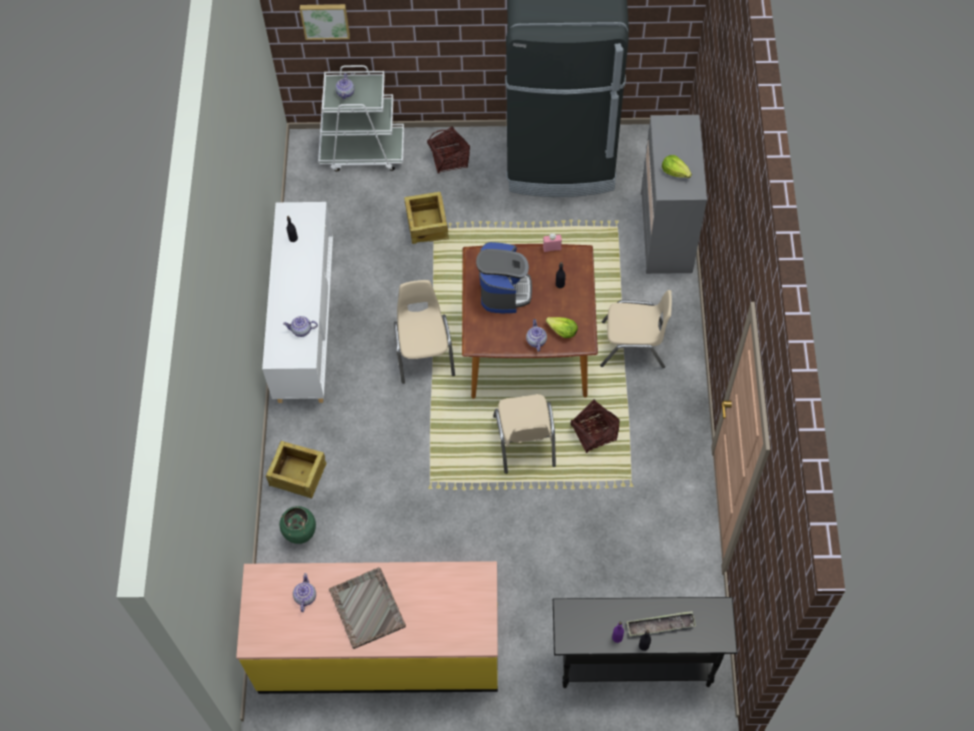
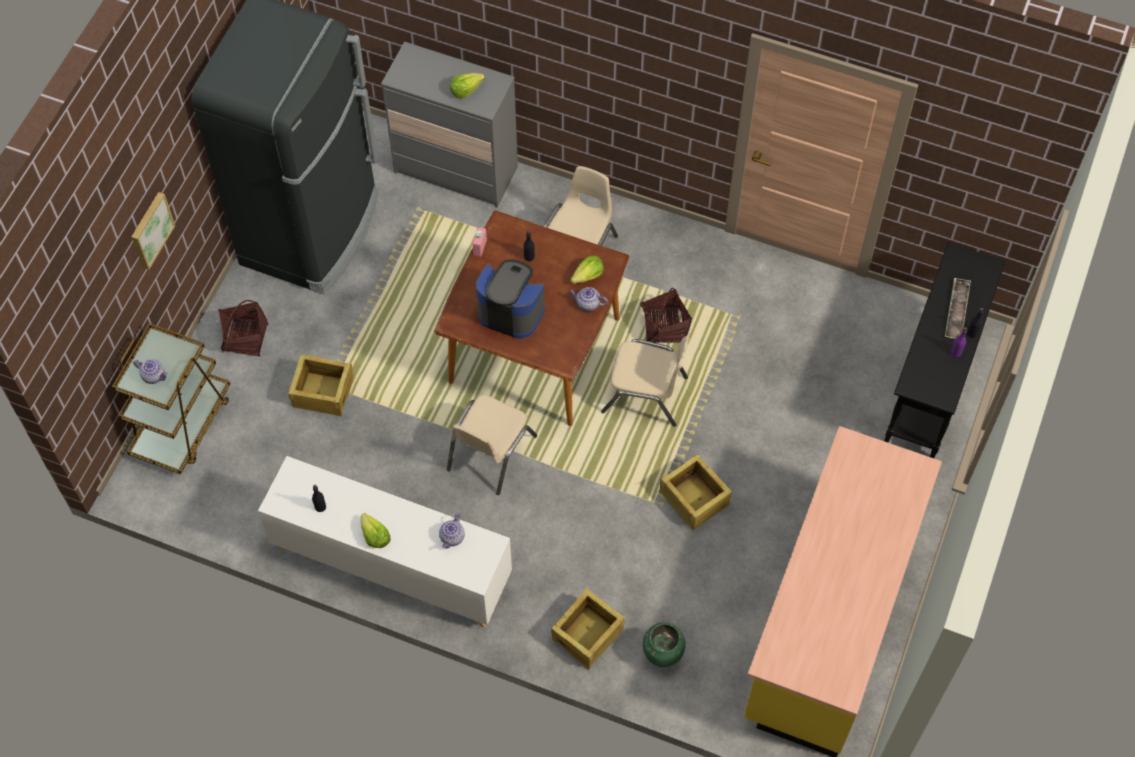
camera: 70 degrees left, 0 degrees up
teapot [293,573,316,612] -> none
picture [300,4,350,40] -> picture moved to [131,192,175,270]
white cart [318,65,404,171] -> brown cart [112,323,230,474]
grey tray [329,567,406,649] -> none
beige chair [394,280,455,384] -> beige chair turned 75 degrees counterclockwise [447,395,537,495]
none -> lettuce [361,513,391,548]
none -> crate [659,454,732,530]

